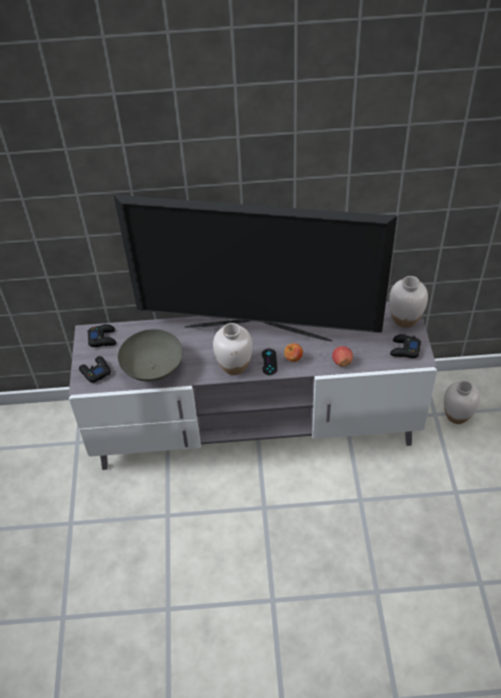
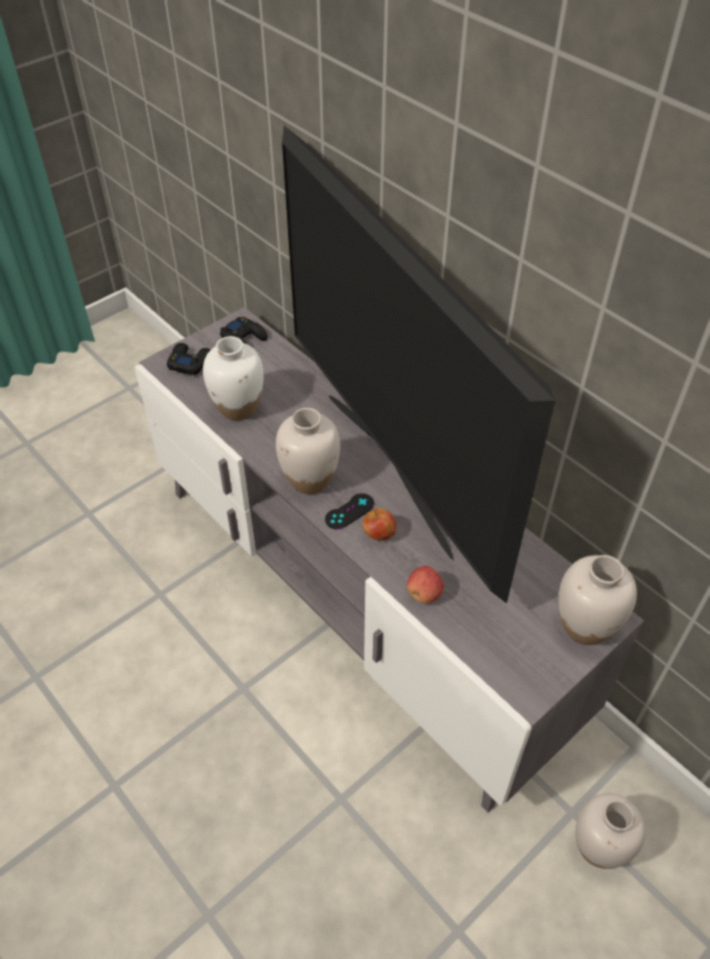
camera: 50 degrees right, 0 degrees up
grey bowl [118,329,183,382] -> white vase [203,336,264,420]
black game controller [390,334,421,358] -> none

